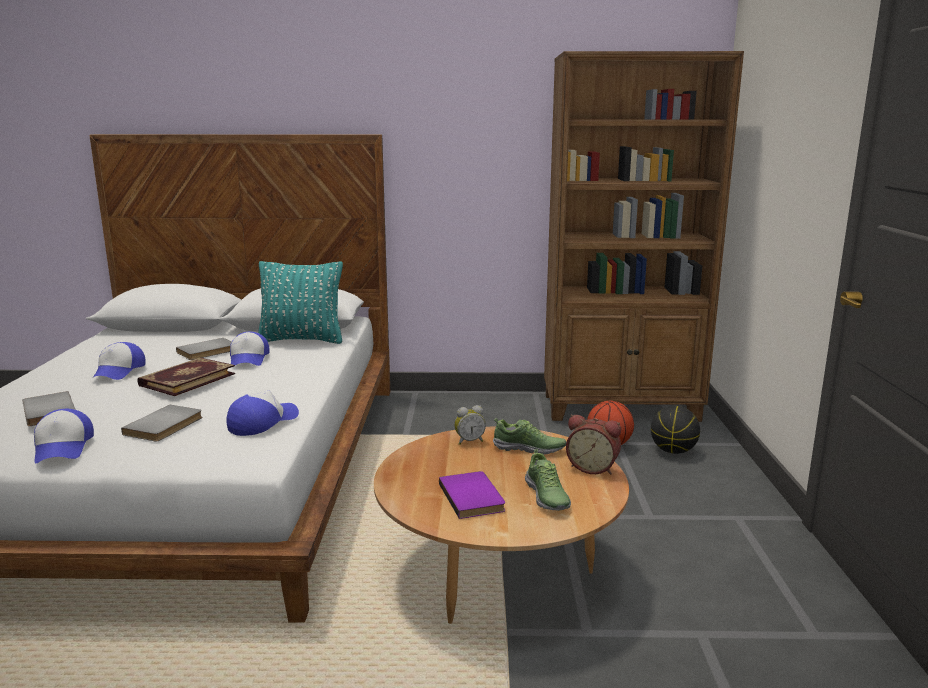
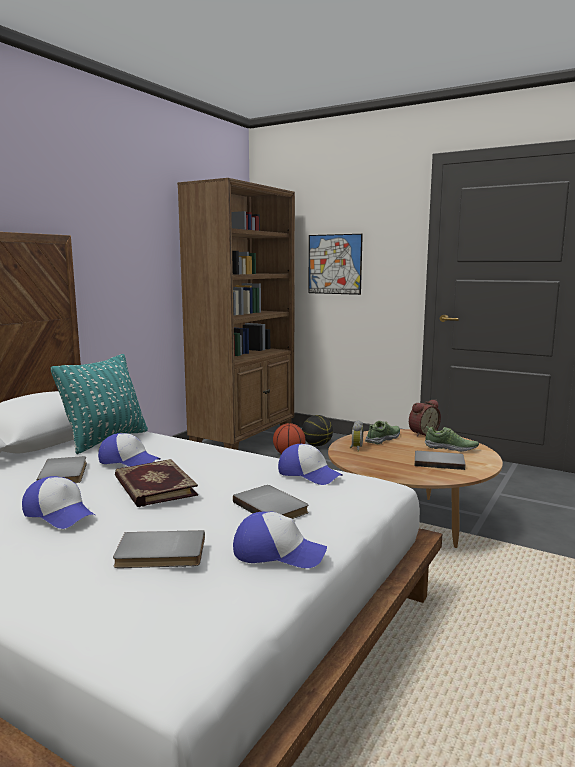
camera: 60 degrees left, 5 degrees down
cap [227,391,299,436] -> cap turned 150 degrees clockwise [278,444,343,485]
purple book [439,471,505,519] -> grey book [414,451,466,470]
none -> picture [308,234,363,295]

